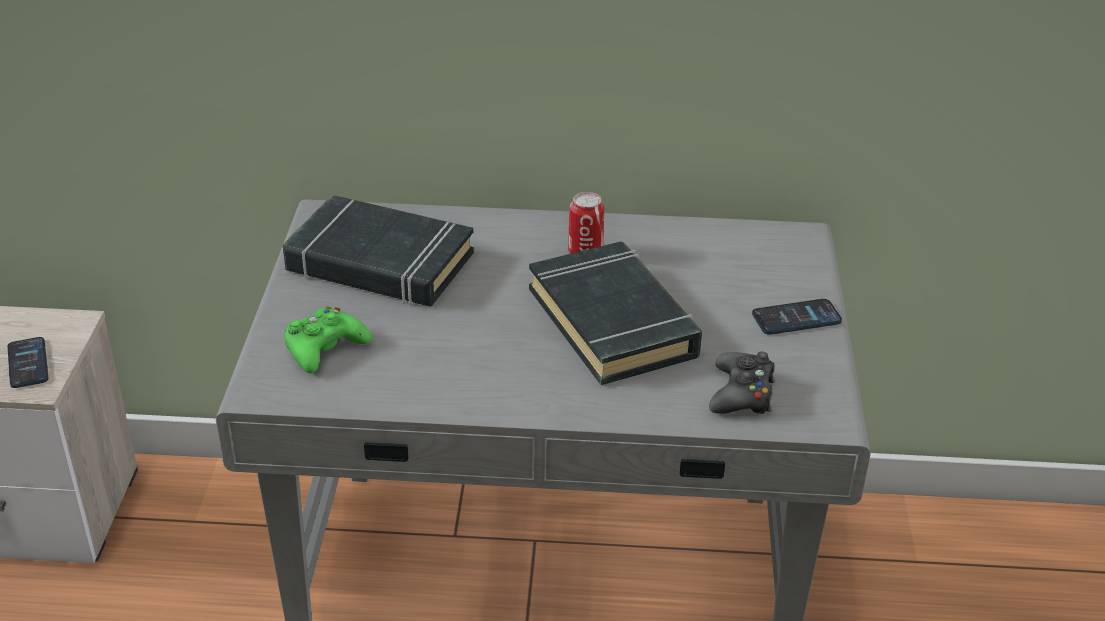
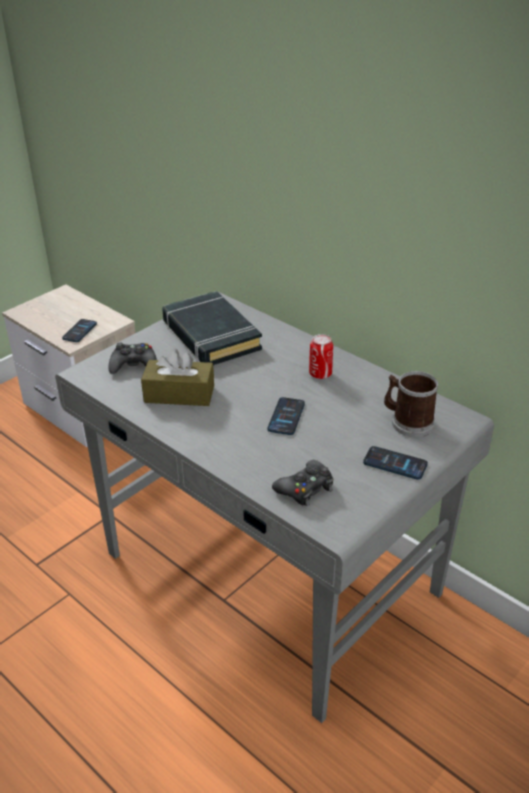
camera: 40 degrees right, 0 degrees up
green game controller [284,306,371,373] -> black game controller [108,343,157,374]
black book [529,242,702,385] -> phone [268,397,305,435]
none -> brown tissue box [141,349,214,406]
none -> mug [384,371,438,437]

